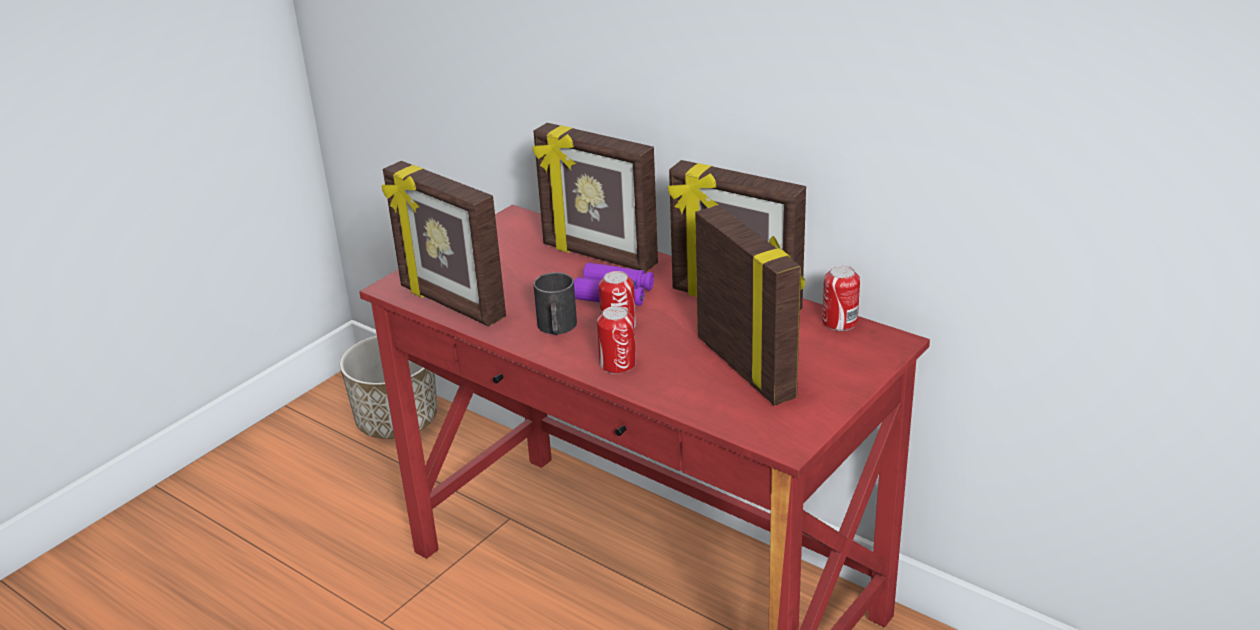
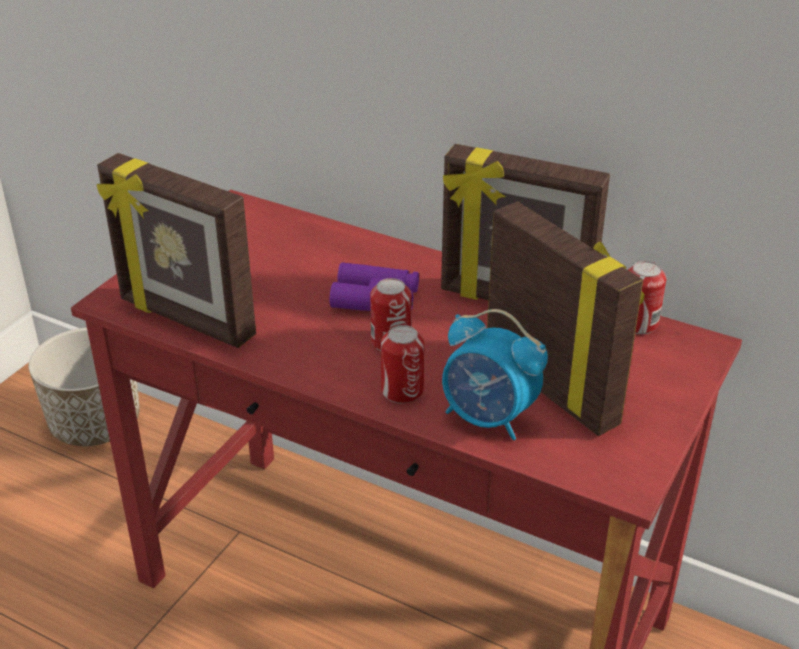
camera: 10 degrees left, 5 degrees up
picture frame [532,123,658,273] -> none
black mug [533,272,577,335] -> none
none -> alarm clock [442,309,548,440]

